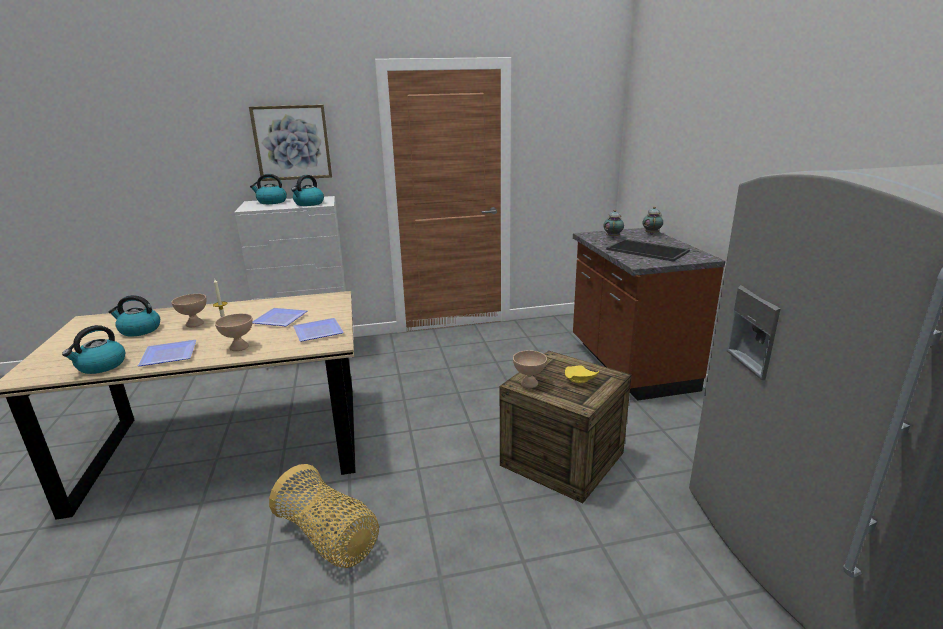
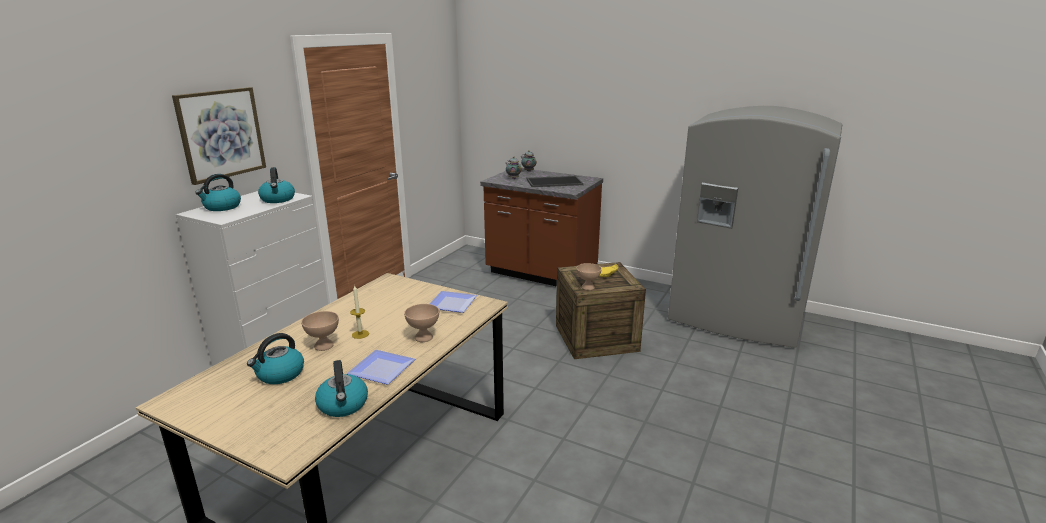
camera: 50 degrees left, 0 degrees up
plate [253,308,307,326] -> none
basket [269,464,379,568] -> none

